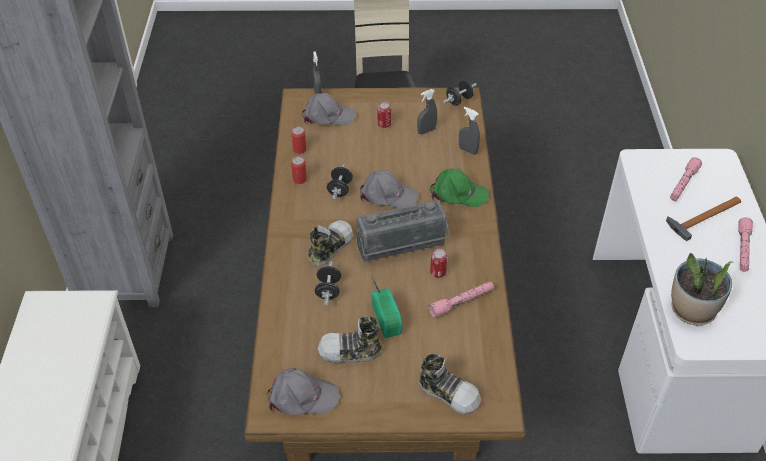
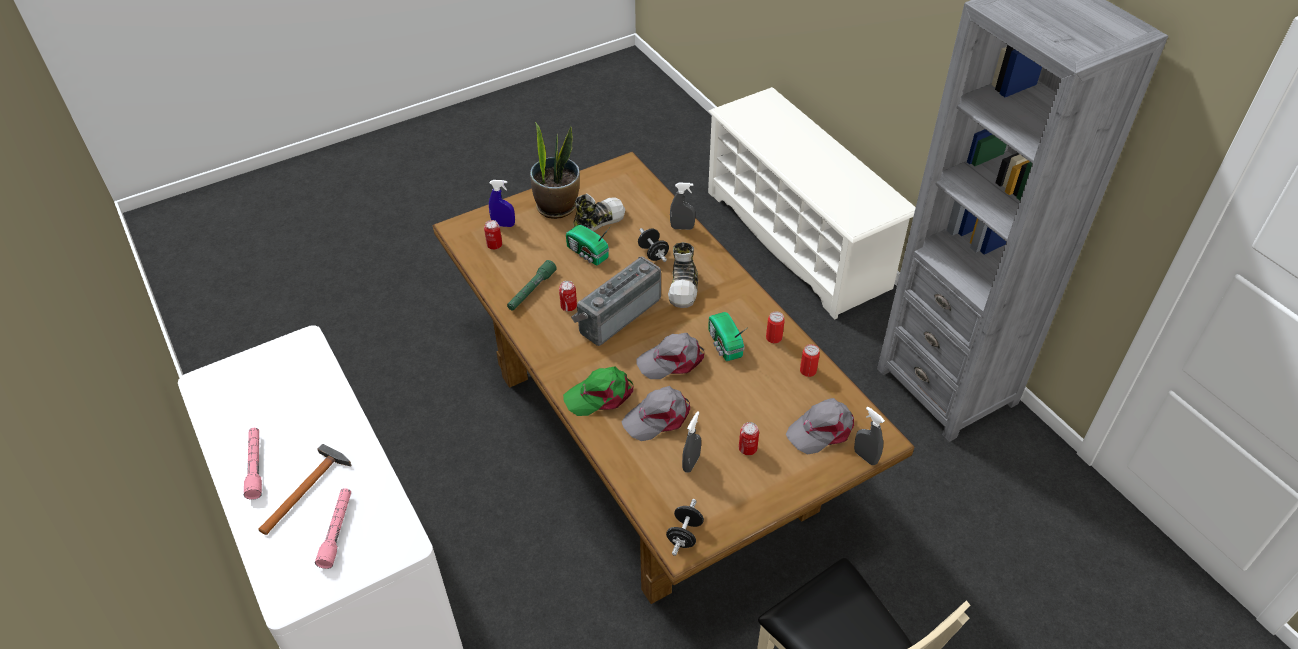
camera: 150 degrees right, 0 degrees up
grey cap [267,368,339,415] -> grey cap moved to [621,386,690,441]
black dumbbell [327,165,353,200] -> radio [708,312,747,361]
shoe [419,354,481,415] -> blue spray bottle [489,180,515,227]
pink flashlight [429,281,494,318] -> green flashlight [507,260,557,311]
grey spray bottle [459,107,480,155] -> grey spray bottle moved to [670,183,696,230]
potted plant [671,253,733,325] -> potted plant moved to [530,122,580,219]
none -> can [484,220,502,250]

